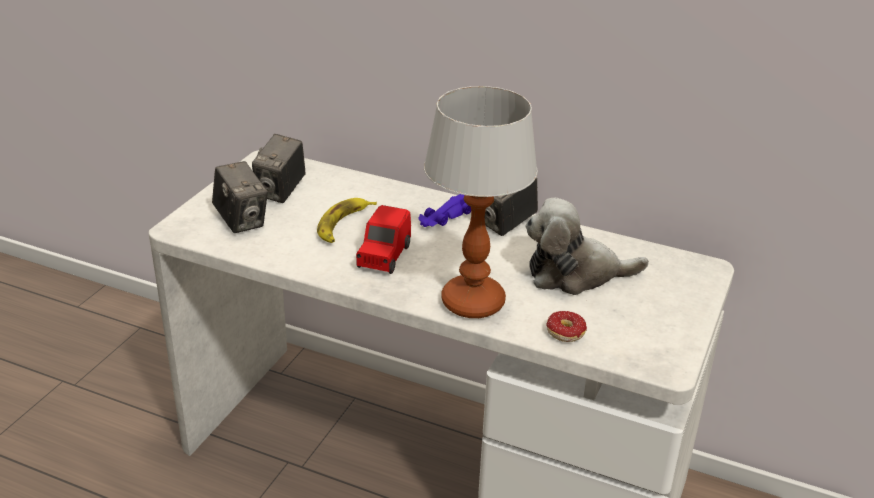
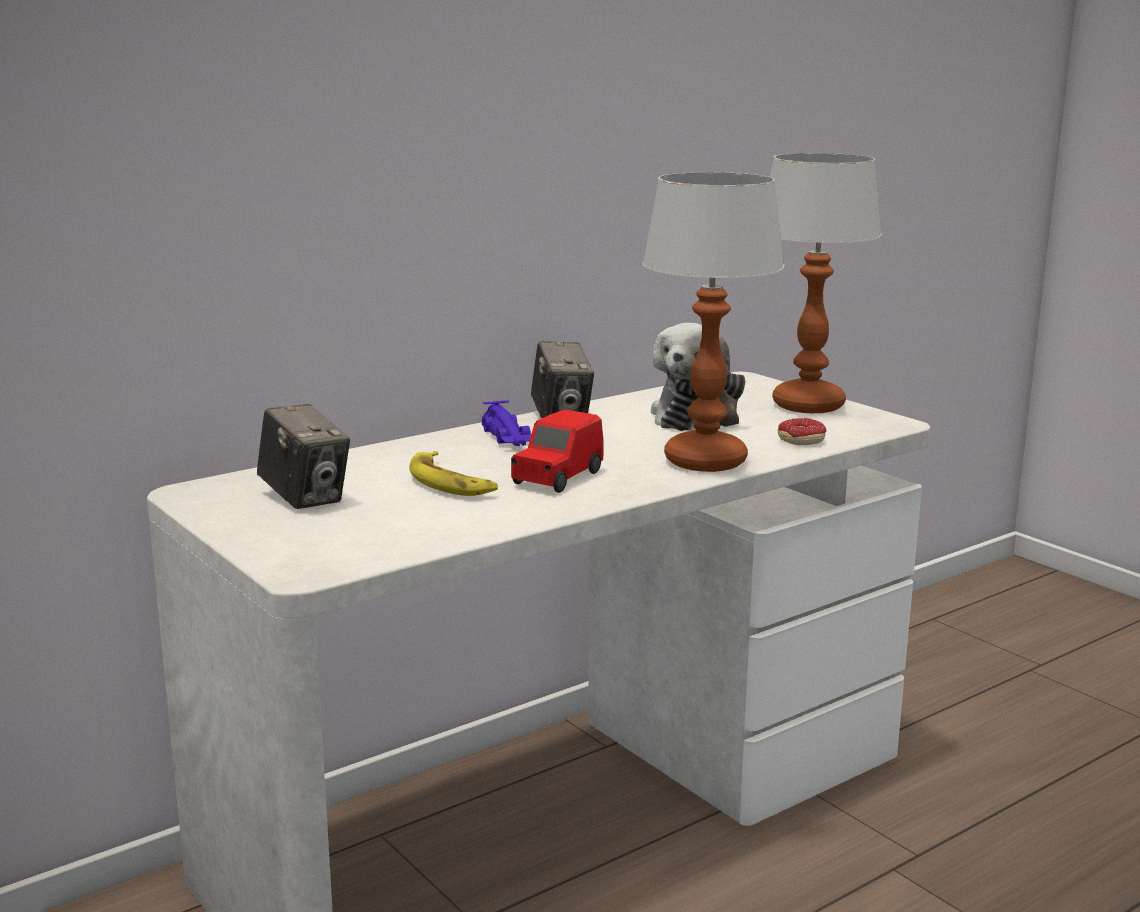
camera: 60 degrees left, 15 degrees down
camera [212,161,268,233] -> none
red toy car [356,205,411,274] -> red toy car turned 75 degrees clockwise [511,410,604,493]
none -> table lamp [770,153,882,413]

